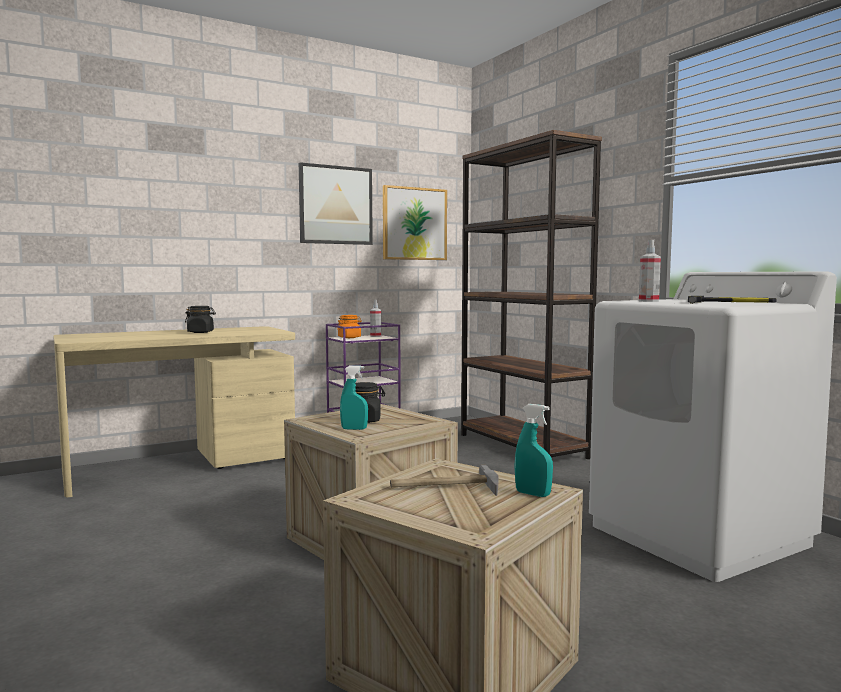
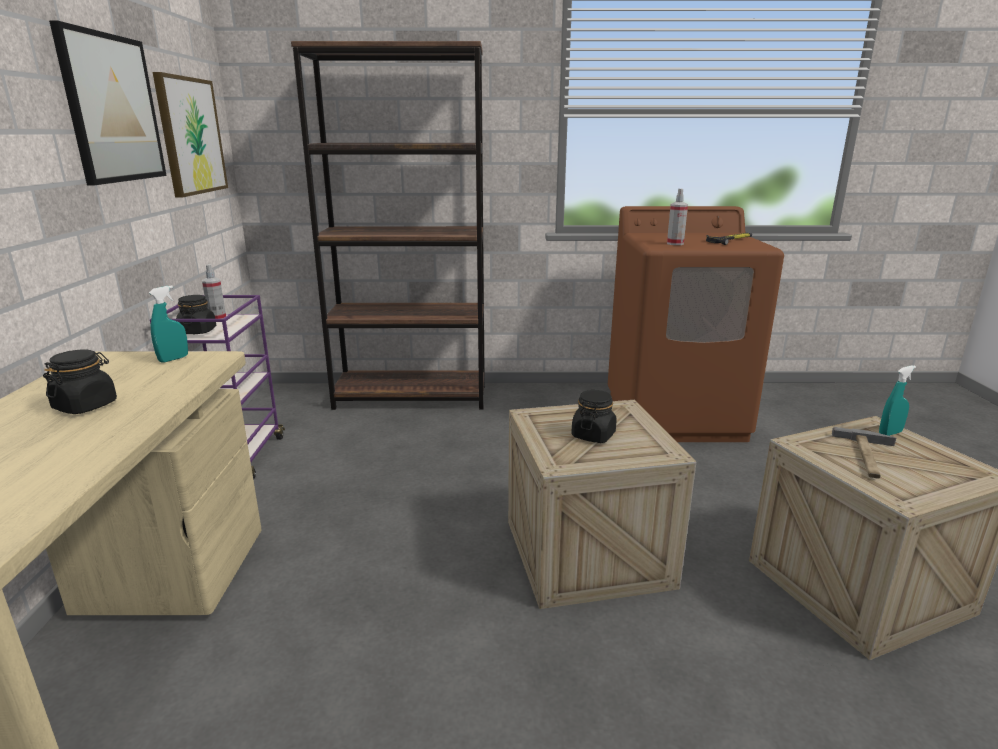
camera: 60 degrees left, 15 degrees up
orange jar [337,315,362,338] -> black jar [176,295,216,334]
turquoise spray bottle [340,366,368,430] -> turquoise spray bottle moved to [149,286,188,363]
white washing machine [589,271,837,582] -> brown washing machine [608,206,784,442]

